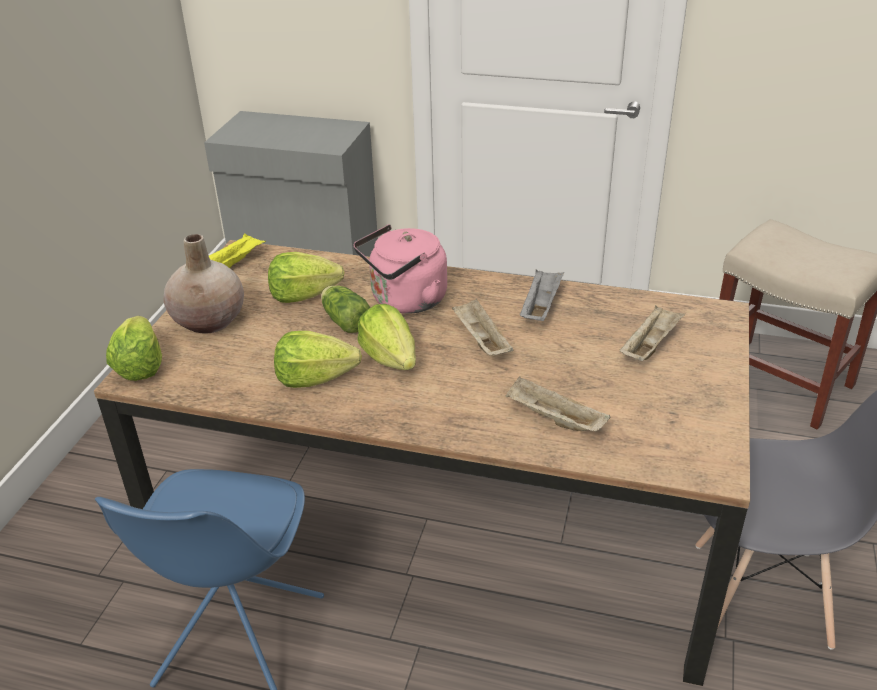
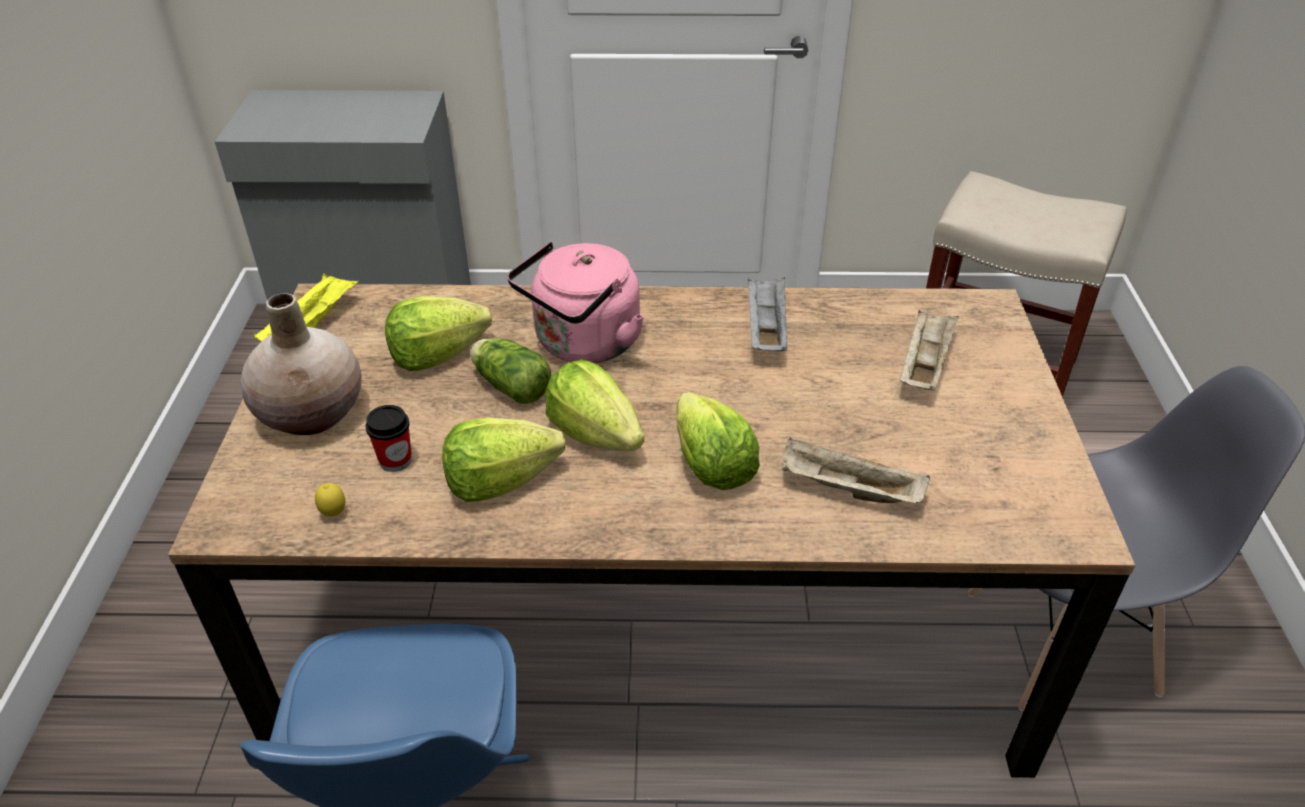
camera: 15 degrees left, 5 degrees up
lettuce [106,316,162,381] -> lettuce moved to [676,392,760,490]
beige tray [452,298,513,355] -> none
none -> lemon [315,483,345,517]
none -> cup [366,405,412,472]

